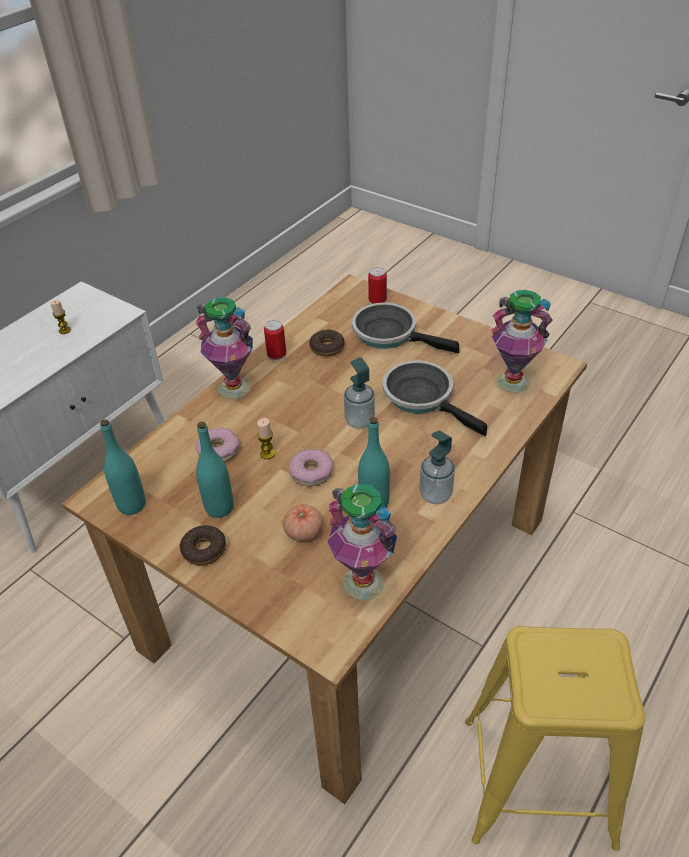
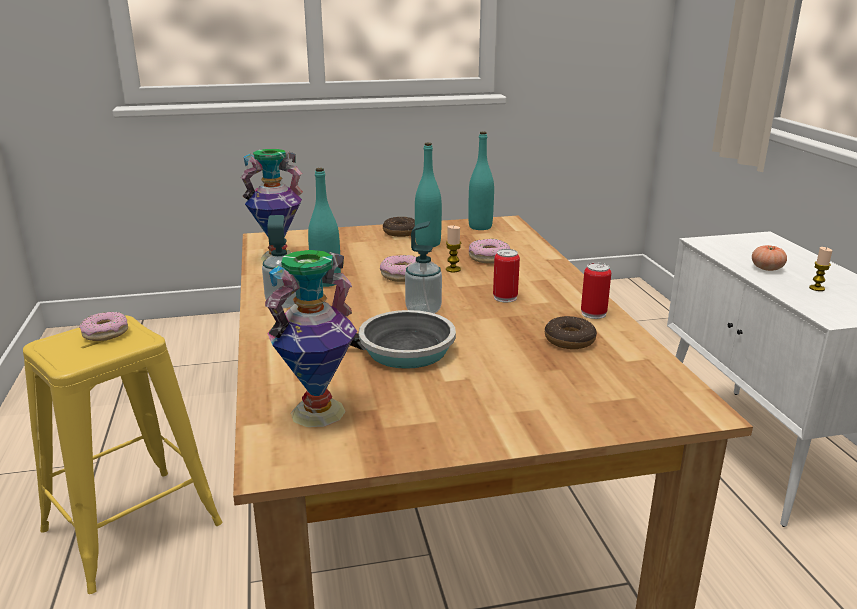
camera: 130 degrees right, 20 degrees down
vase [196,297,253,399] -> none
tomato [283,504,323,541] -> tomato moved to [752,245,787,271]
frying pan [352,303,459,354] -> none
can [368,267,387,304] -> can moved to [493,249,520,302]
none -> donut [79,312,128,341]

